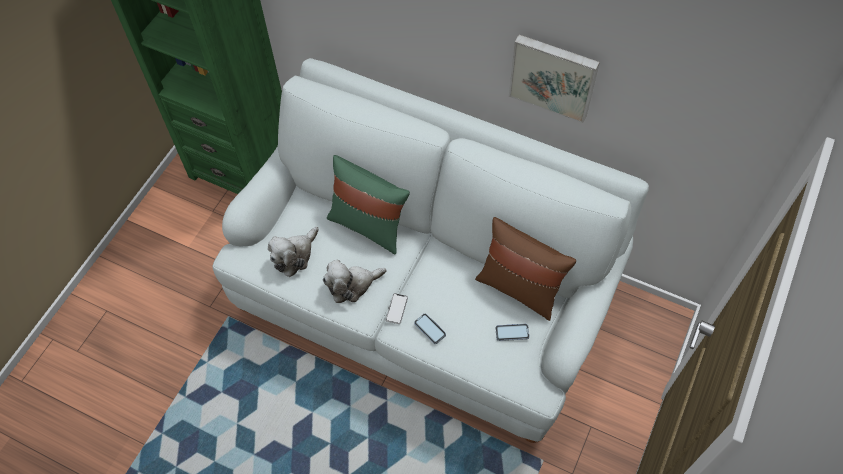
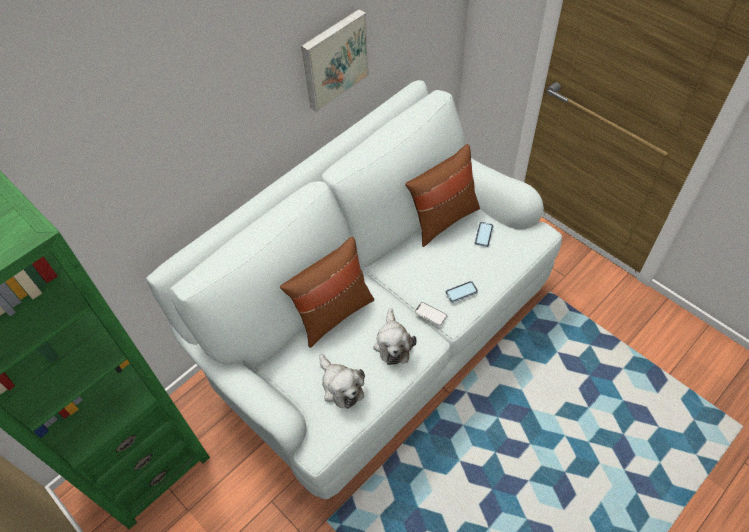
camera: 70 degrees left, 5 degrees down
green pillow [327,155,410,255] -> brown pillow [280,237,374,348]

